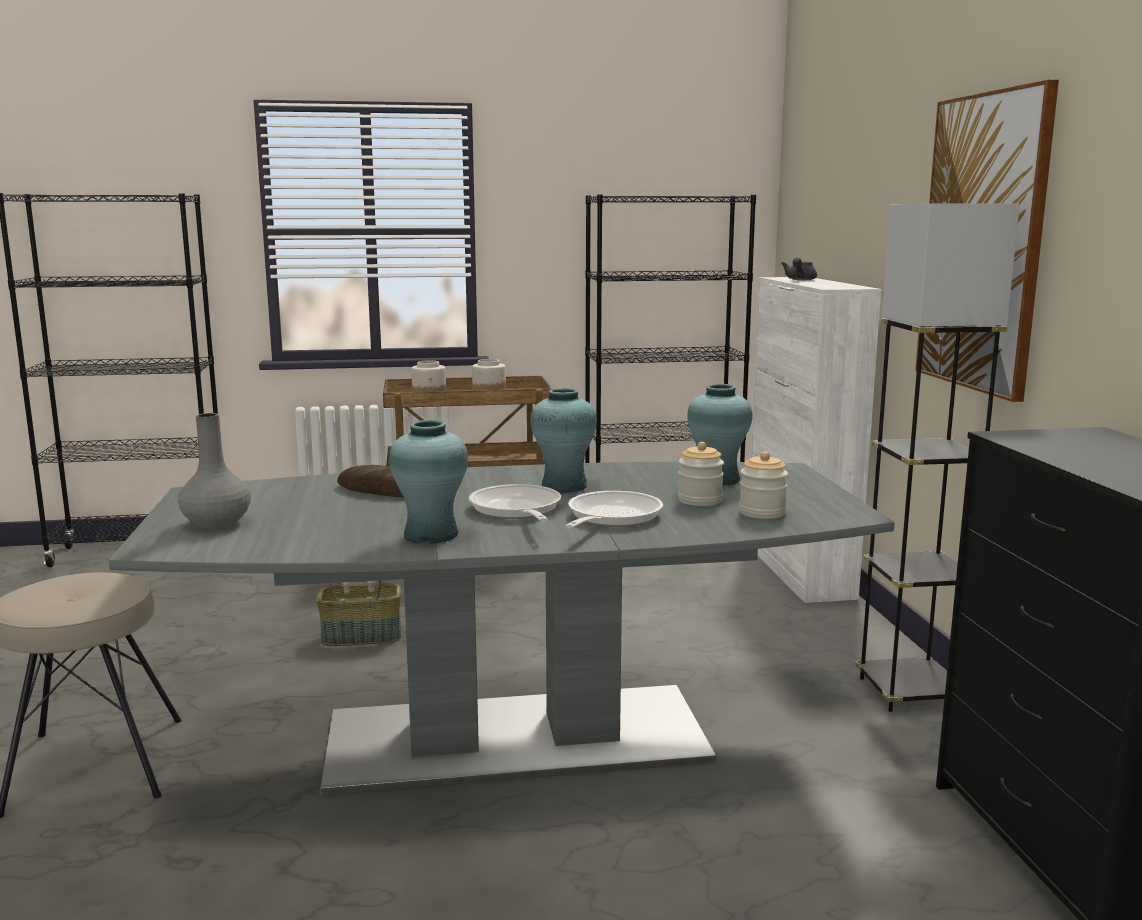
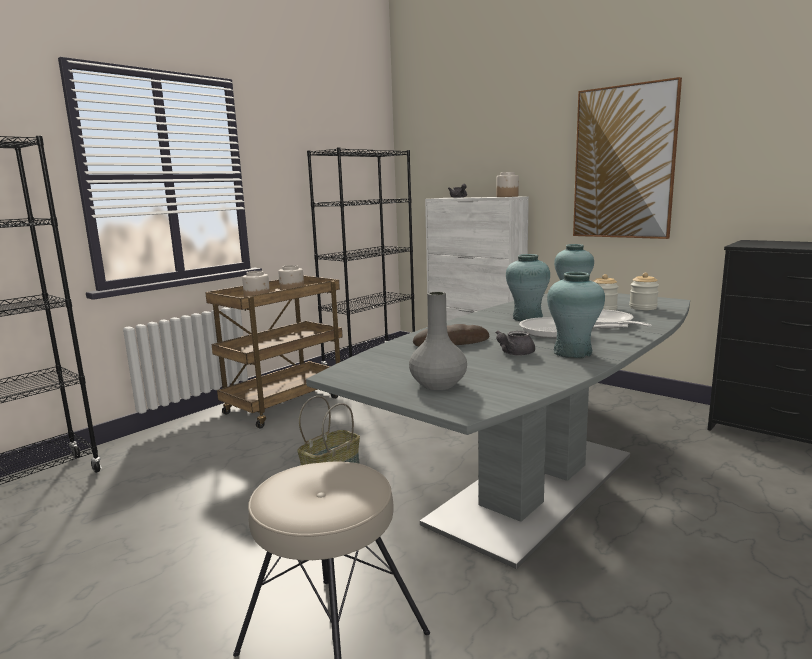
camera: 40 degrees left, 0 degrees up
grey floor lamp [855,203,1020,712] -> none
none -> grey teapot [495,331,535,355]
none -> jar [496,172,519,197]

